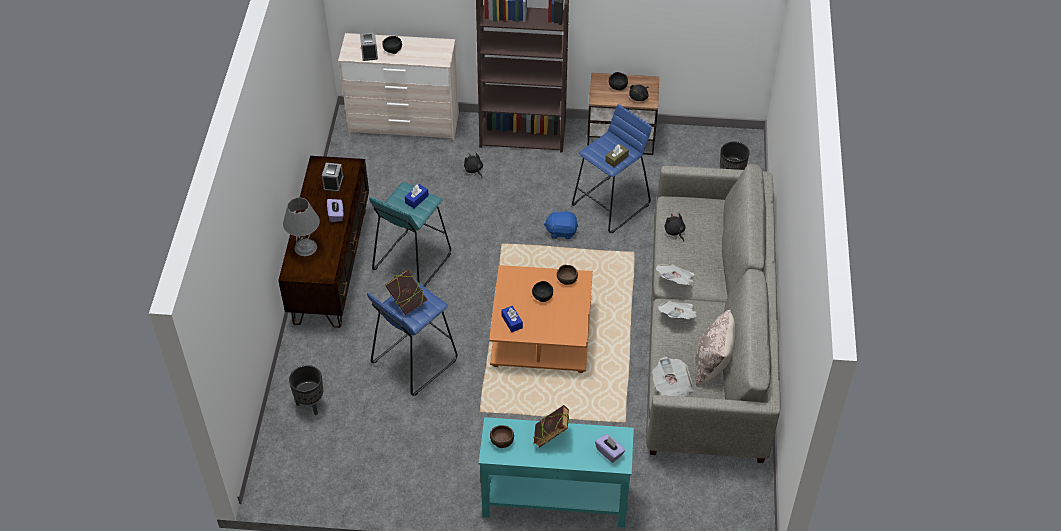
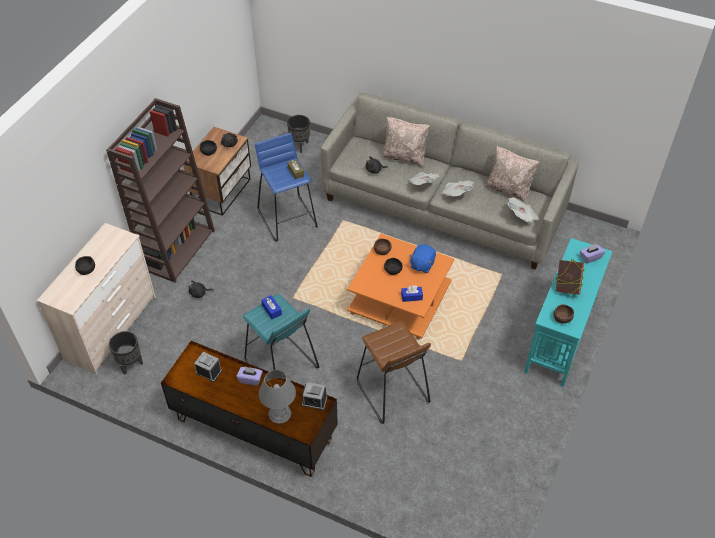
camera: 70 degrees left, 0 degrees up
black planter [289,365,323,415] -> black planter moved to [109,331,143,375]
alarm clock [360,33,378,61] -> alarm clock moved to [302,382,327,410]
blue stool [367,280,457,396] -> brown stool [357,321,431,424]
book [385,270,427,315] -> none
blue plush toy [544,209,578,239] -> blue plush toy moved to [409,244,436,273]
none -> beige pillow [381,116,430,167]

